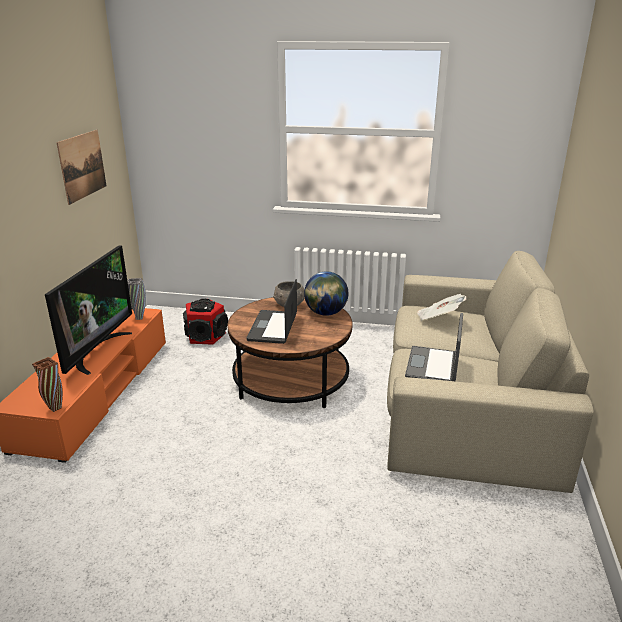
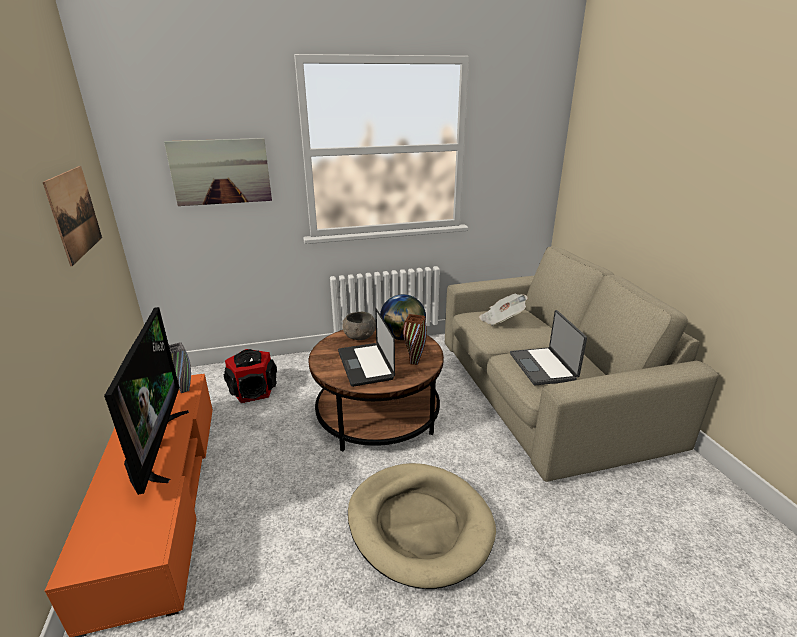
camera: 25 degrees left, 0 degrees up
brown vase [32,357,63,412] -> brown vase moved to [403,314,427,365]
none -> picture [164,138,272,206]
none -> beige dog bed [348,463,496,589]

